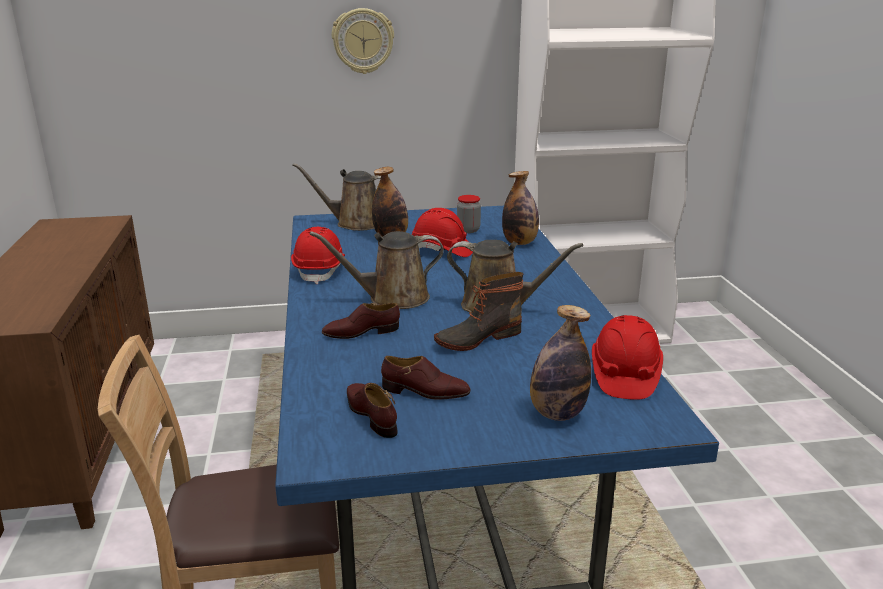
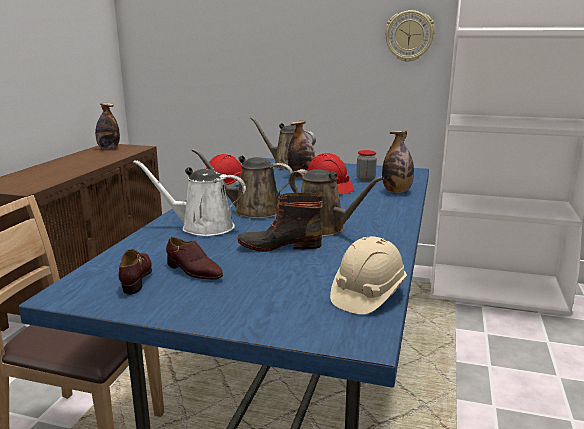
camera: 25 degrees right, 5 degrees down
brown shoe [322,303,400,339] -> white watering can [133,160,246,236]
wall clock [332,8,394,74] -> wall clock moved to [385,10,435,62]
bottle [530,305,591,421] -> bottle moved to [95,103,120,149]
red hard hat [592,315,663,400] -> beige hard hat [330,236,407,315]

